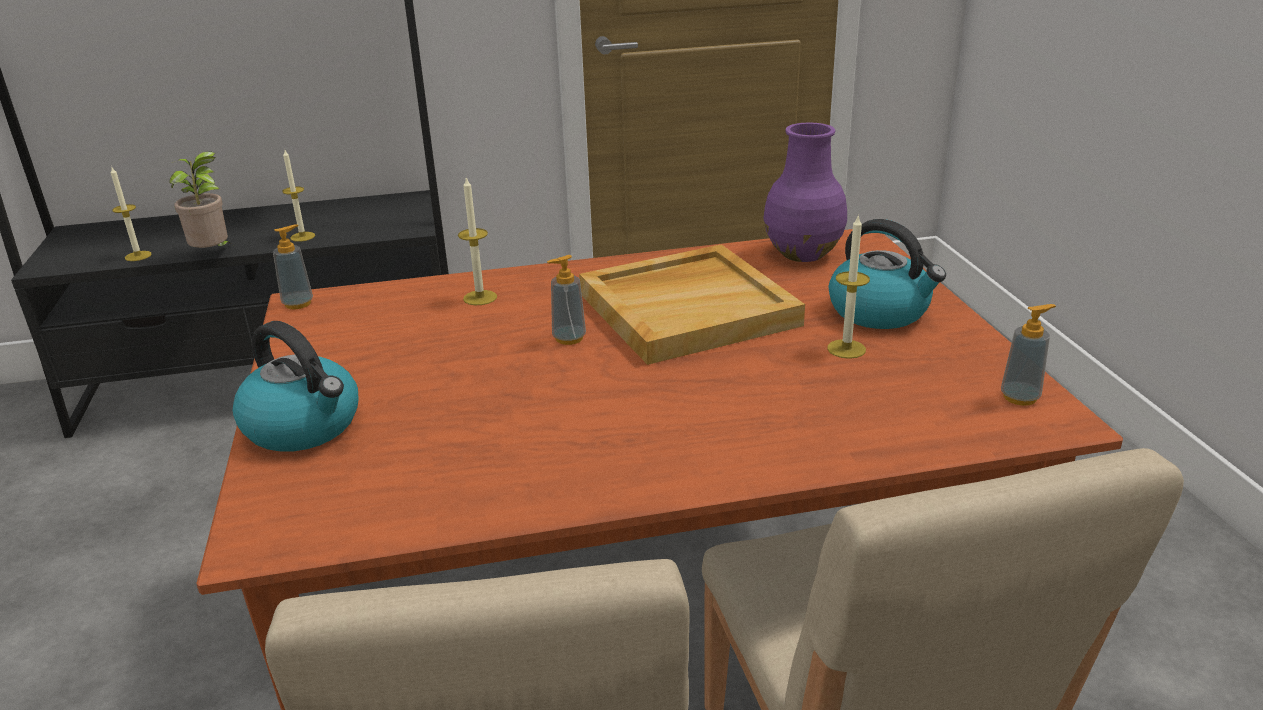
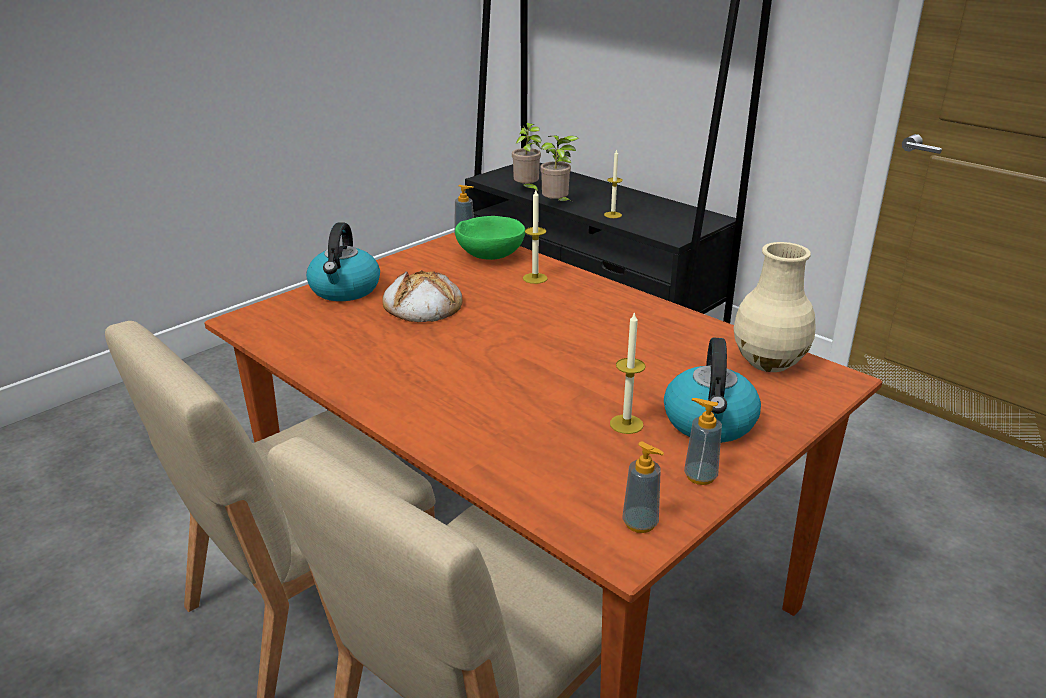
camera: 55 degrees right, 0 degrees up
candle [111,167,152,261] -> potted plant [512,123,541,195]
soap dispenser [547,255,586,345] -> soap dispenser moved to [684,398,722,485]
beige tray [579,244,805,365] -> none
purple vase [764,123,847,262] -> beige vase [733,242,815,372]
none -> bread [382,270,463,322]
none -> green bowl [455,216,525,260]

